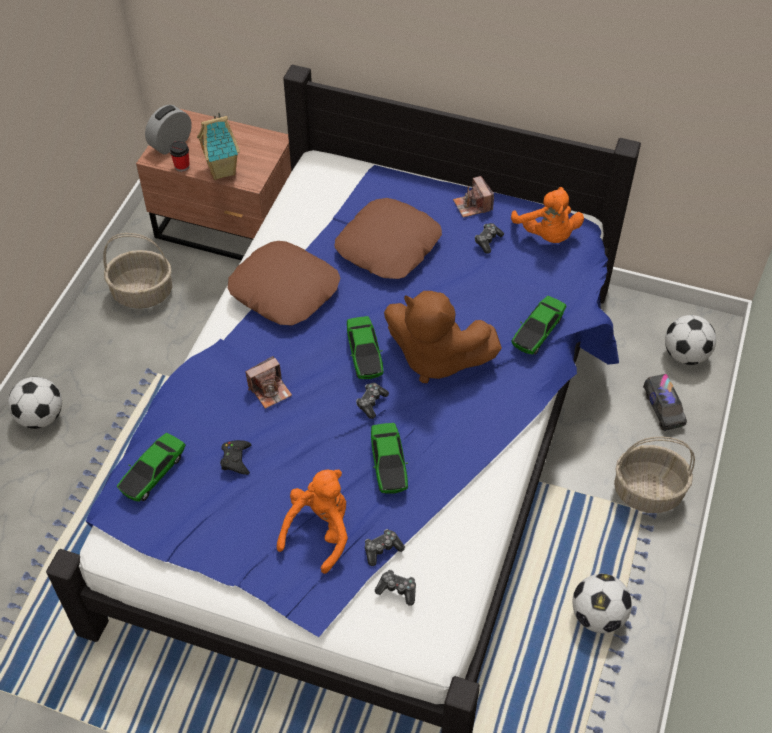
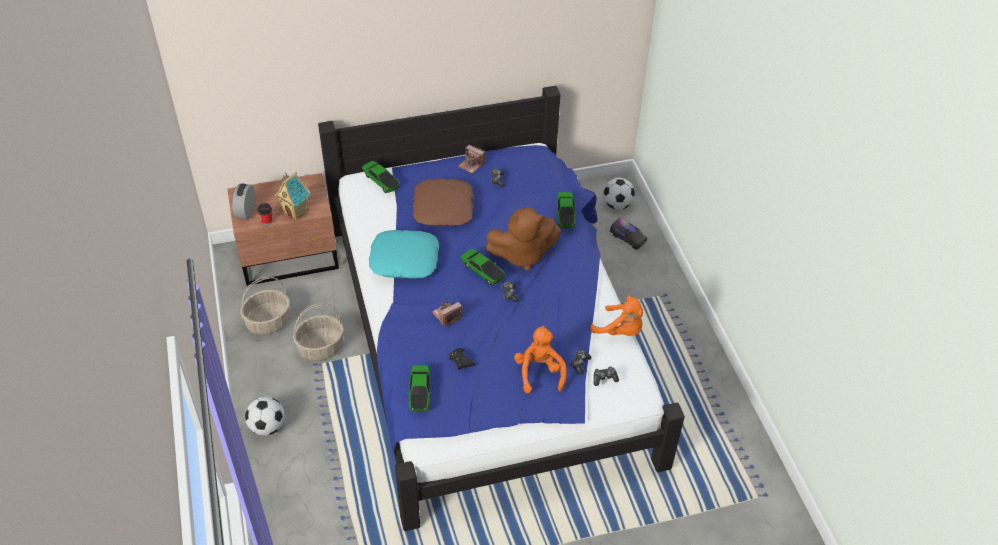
camera: 35 degrees left, 5 degrees down
brown pillow [228,241,340,325] -> turquoise pillow [369,230,439,279]
camera [245,356,292,409] -> camera turned 150 degrees counterclockwise [432,302,463,327]
toy car [371,423,408,494] -> toy car moved to [362,161,400,193]
orange plush toy [511,187,584,243] -> orange plush toy moved to [590,296,643,336]
football [572,573,632,633] -> none
basket [614,437,695,513] -> basket moved to [293,303,344,361]

